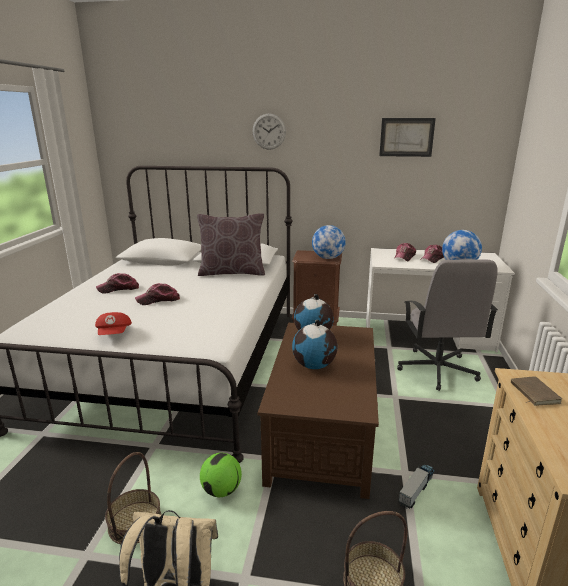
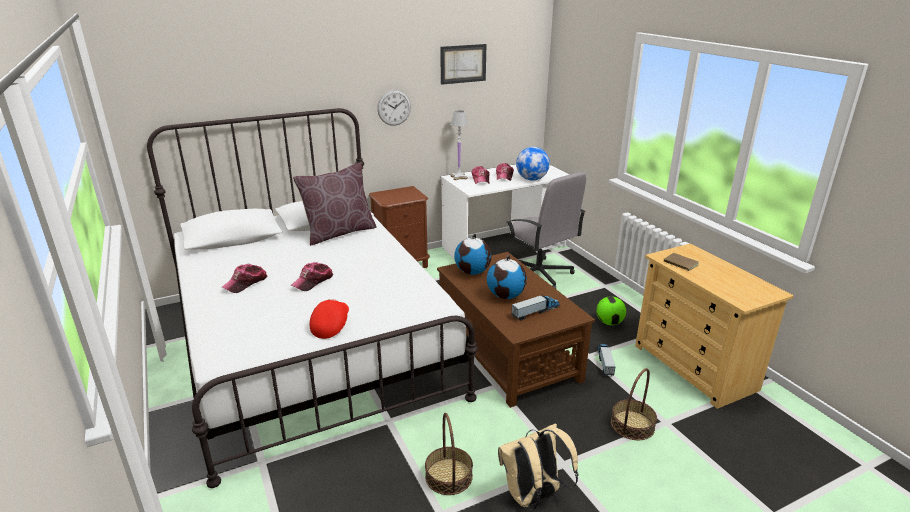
camera: 35 degrees left, 5 degrees up
red cap [95,312,132,335] -> red cap turned 120 degrees counterclockwise [310,299,349,339]
football [200,453,242,497] -> football moved to [596,296,626,325]
wall clock [252,113,286,150] -> wall clock moved to [377,90,411,126]
globe [312,225,346,259] -> none
none -> white table lamp [450,110,468,180]
none -> toy truck [512,294,560,320]

